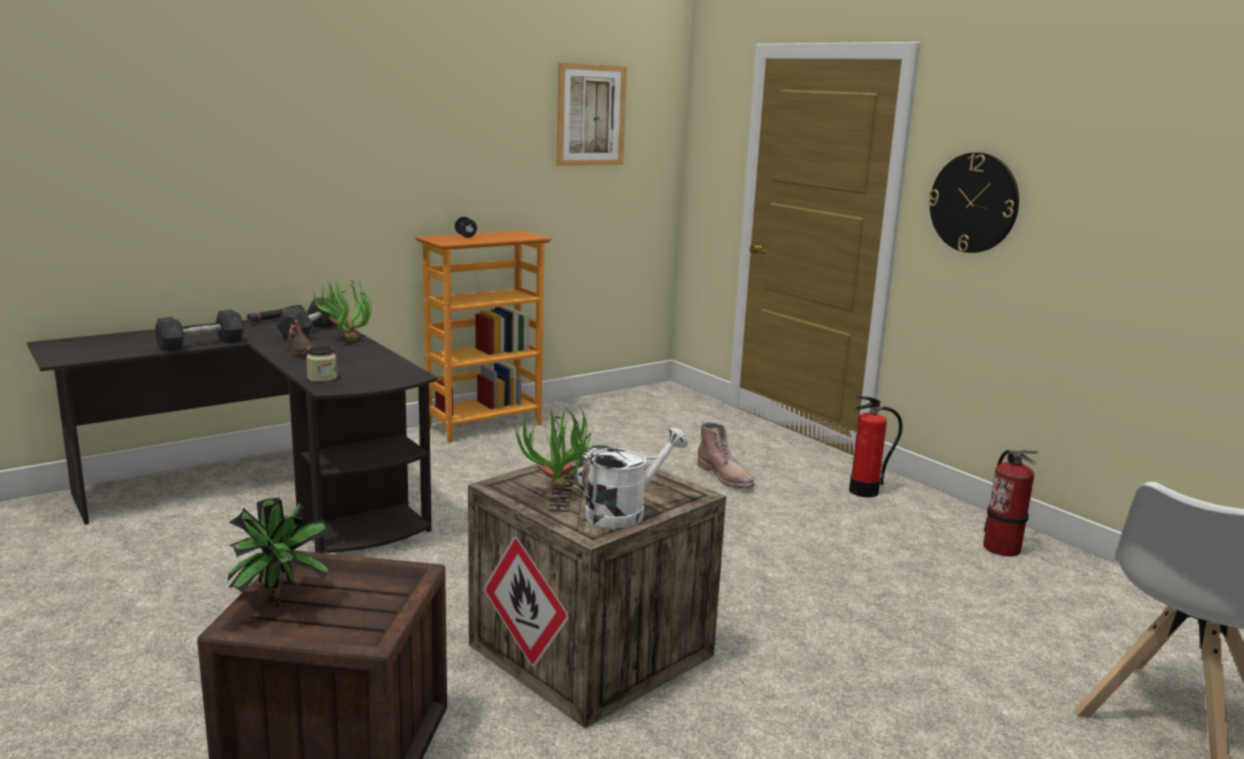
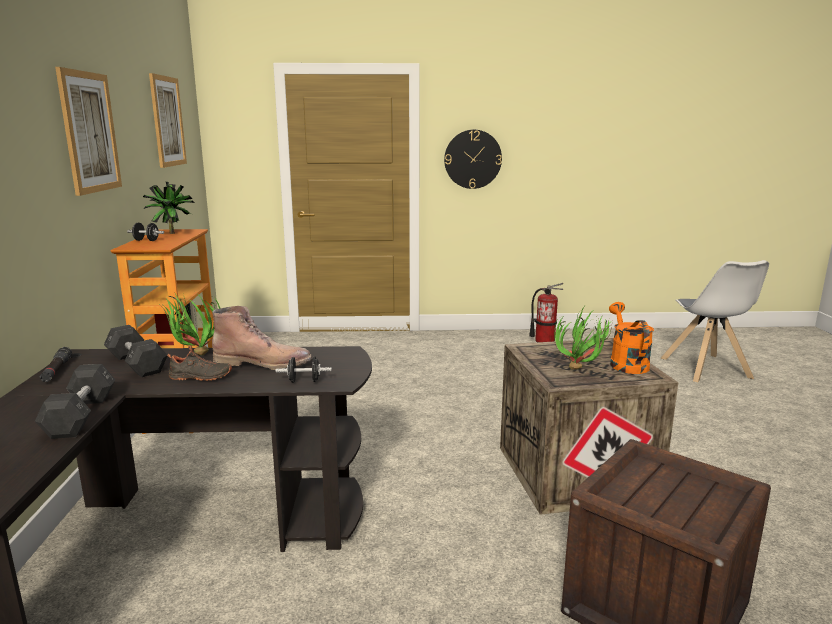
camera: 55 degrees left, 0 degrees up
potted plant [227,498,330,607] -> potted plant moved to [143,182,195,234]
jar [306,346,337,382] -> black dumbbell [275,357,332,383]
white watering can [577,427,688,529] -> orange watering can [609,302,654,374]
brown boot [697,422,755,489] -> brown boot moved to [212,306,312,370]
fire extinguisher [849,396,903,497] -> none
none -> picture [55,67,122,196]

